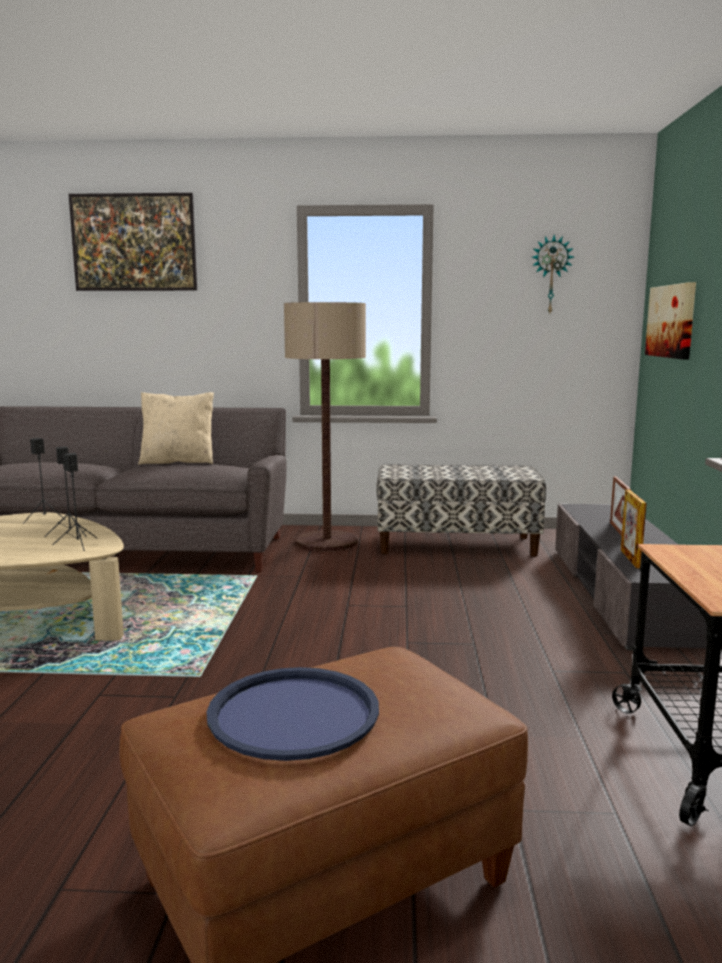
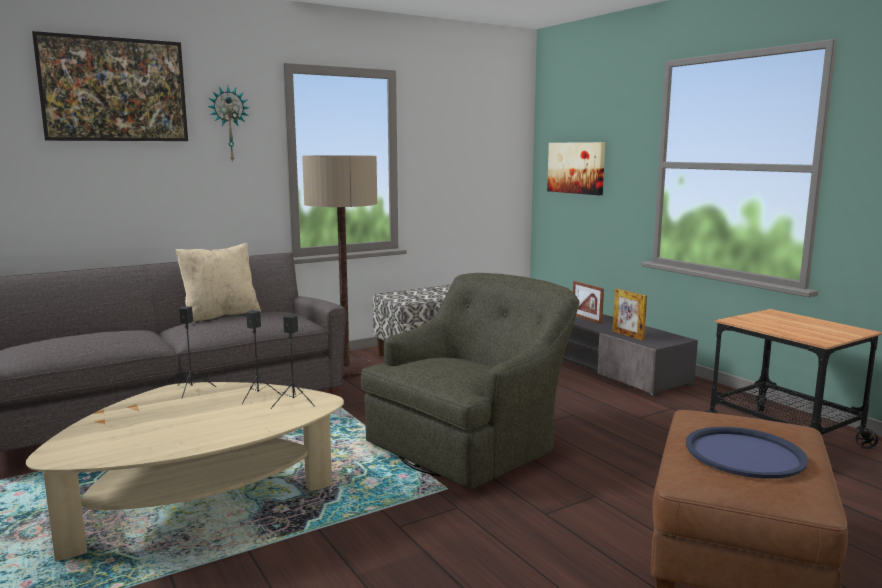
camera: 35 degrees left, 0 degrees up
wall clock [531,234,574,313] -> wall clock moved to [208,86,249,163]
none -> green armchair [361,273,579,489]

